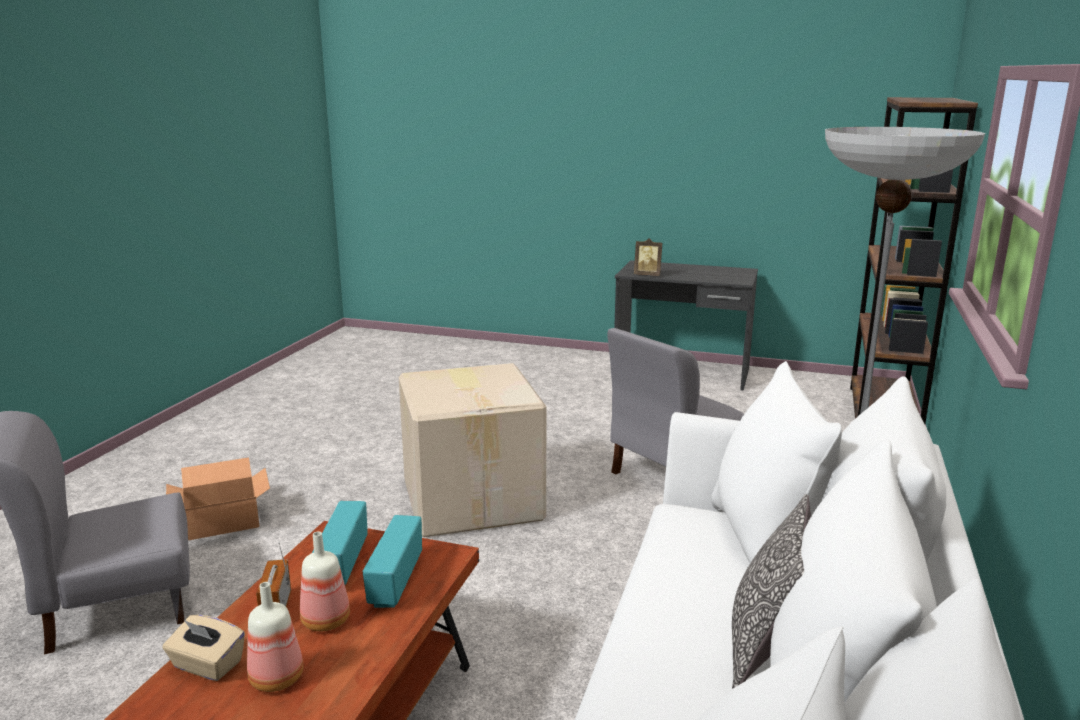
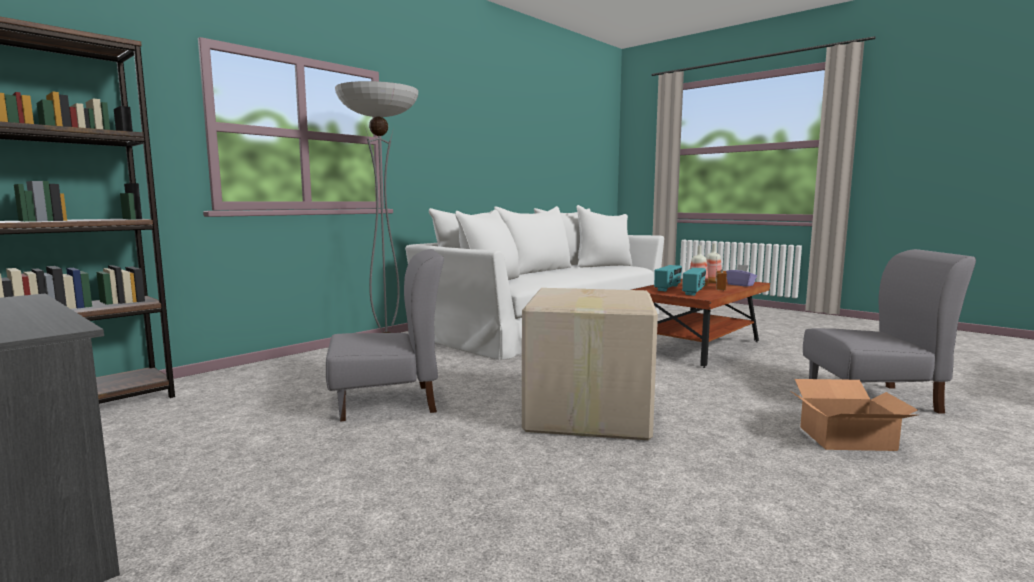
camera: 155 degrees left, 10 degrees down
beige tissue box [162,615,245,681] -> purple tissue box [726,264,757,287]
picture frame [634,238,662,276] -> none
pillow [732,494,811,689] -> none

